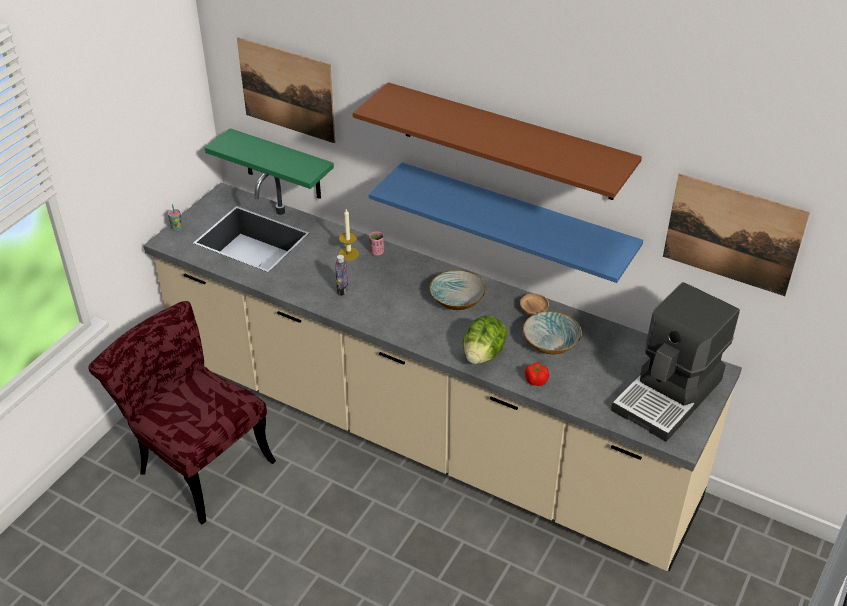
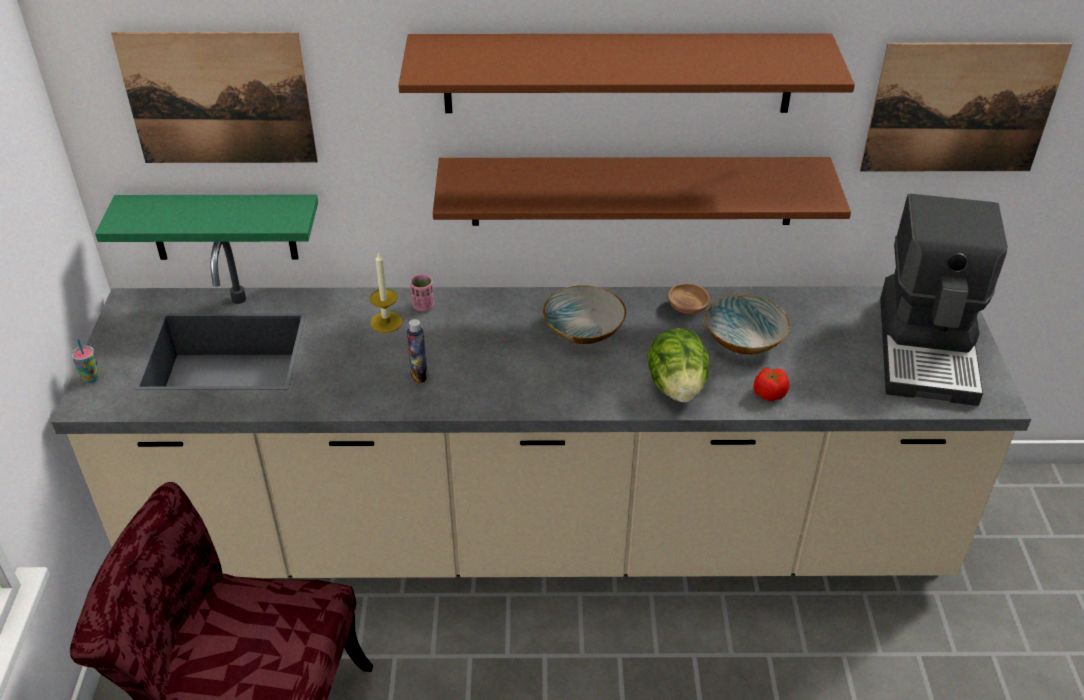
camera: 30 degrees left, 0 degrees up
blue shelf [369,162,643,283] -> brown shelf [433,157,851,226]

